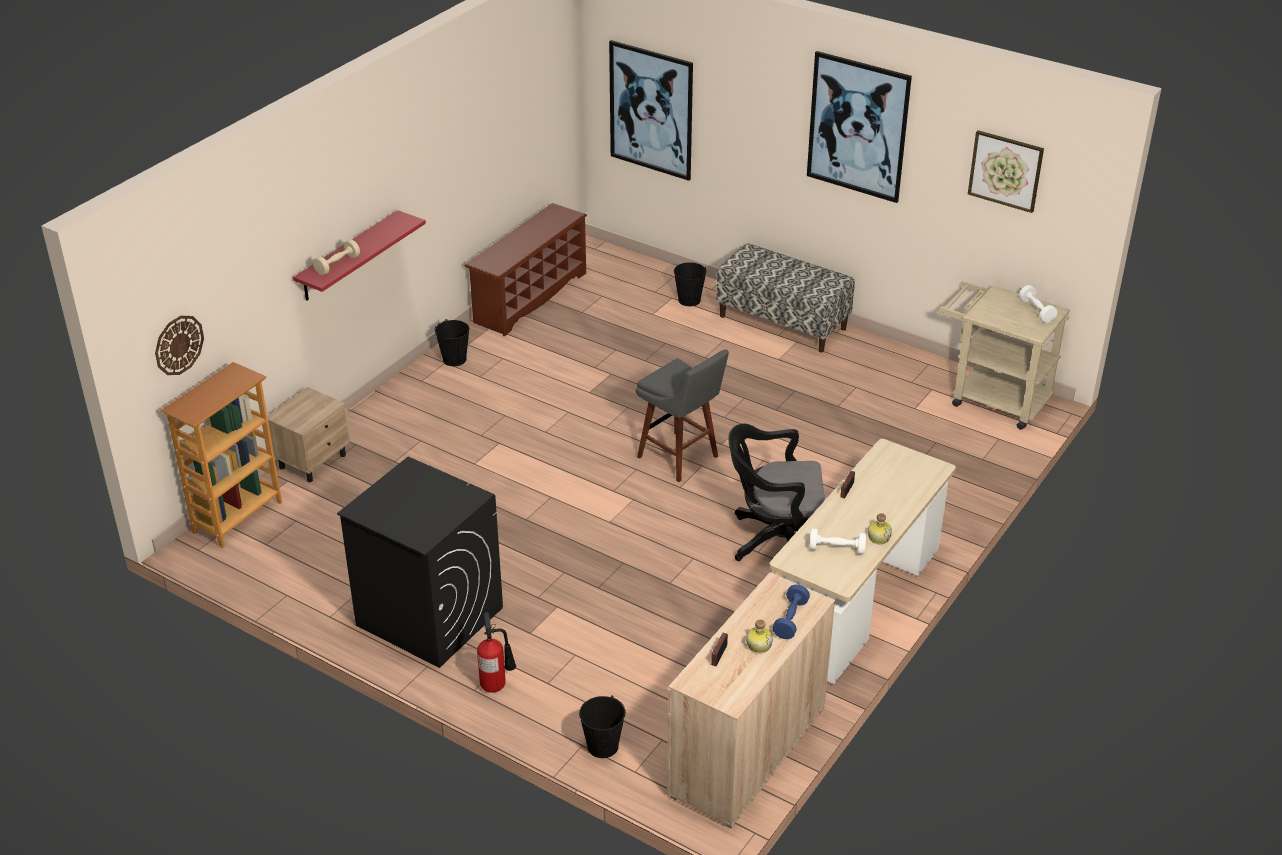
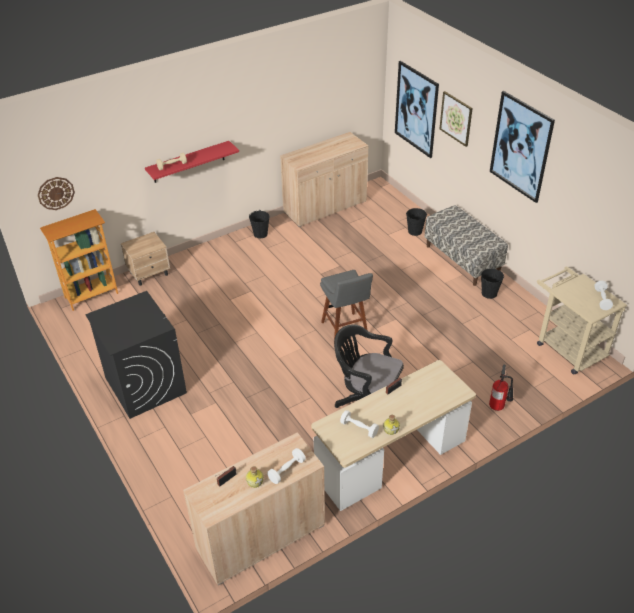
camera: 25 degrees right, 5 degrees up
brown shoe rack [464,203,587,337] -> beige cabinet [280,132,368,227]
fire extinguisher [477,612,516,692] -> fire extinguisher moved to [489,365,513,411]
black bucket [579,695,626,758] -> black bucket moved to [481,268,504,299]
blue dumbbell [773,584,810,639] -> white dumbbell [267,448,306,484]
picture [968,130,1044,213] -> picture moved to [440,91,473,147]

